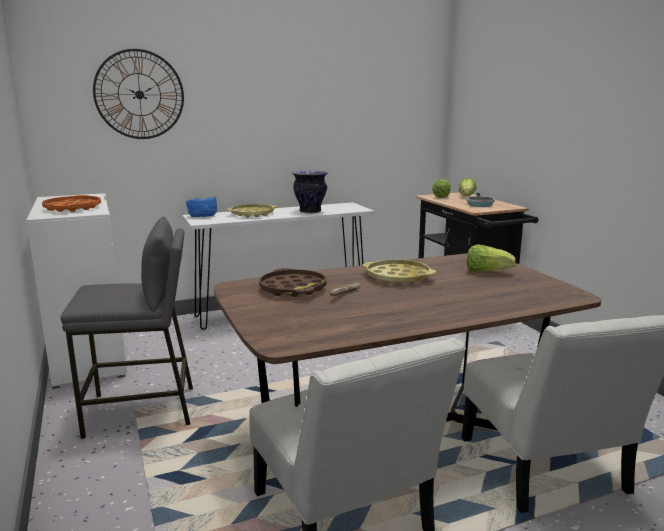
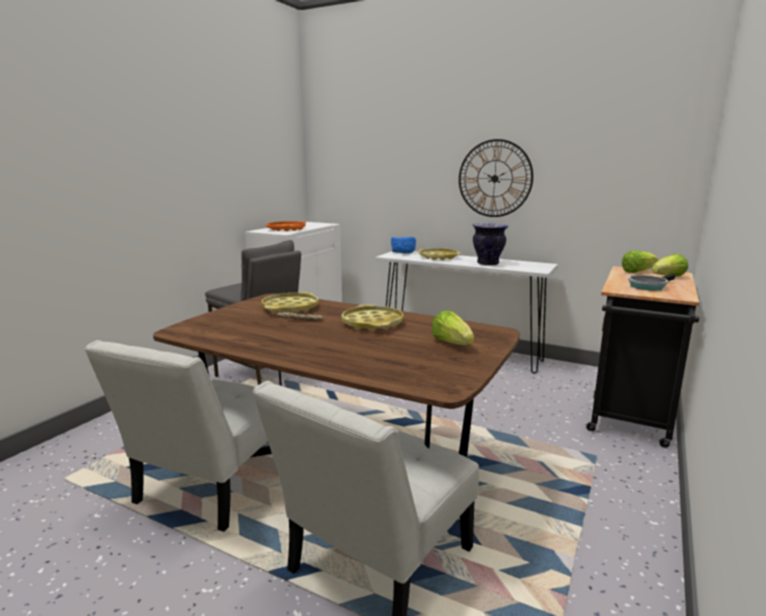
camera: 50 degrees right, 0 degrees up
wall clock [93,49,184,139] -> wall clock moved to [459,139,533,217]
brown tray [259,268,326,297] -> yellow tray [262,292,319,314]

